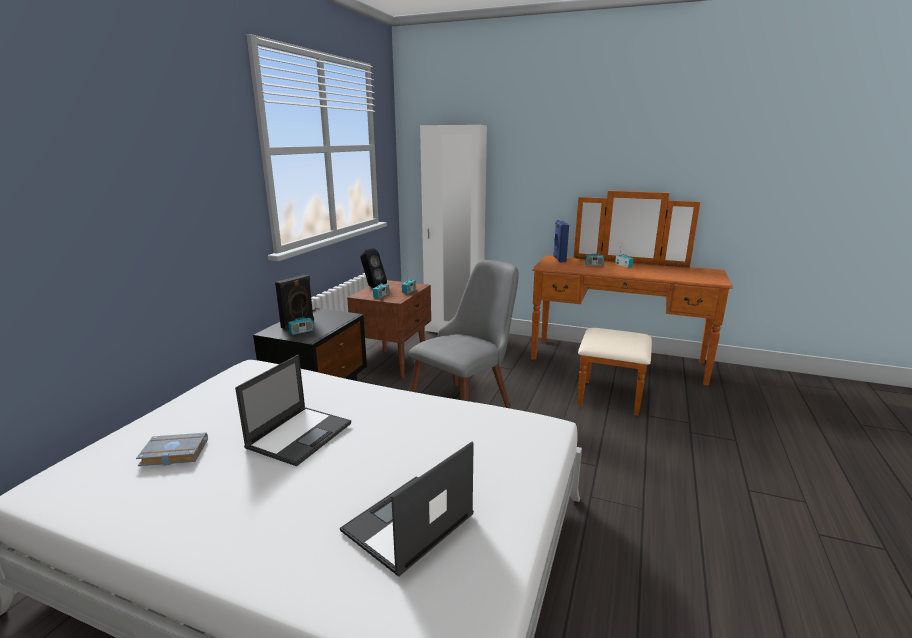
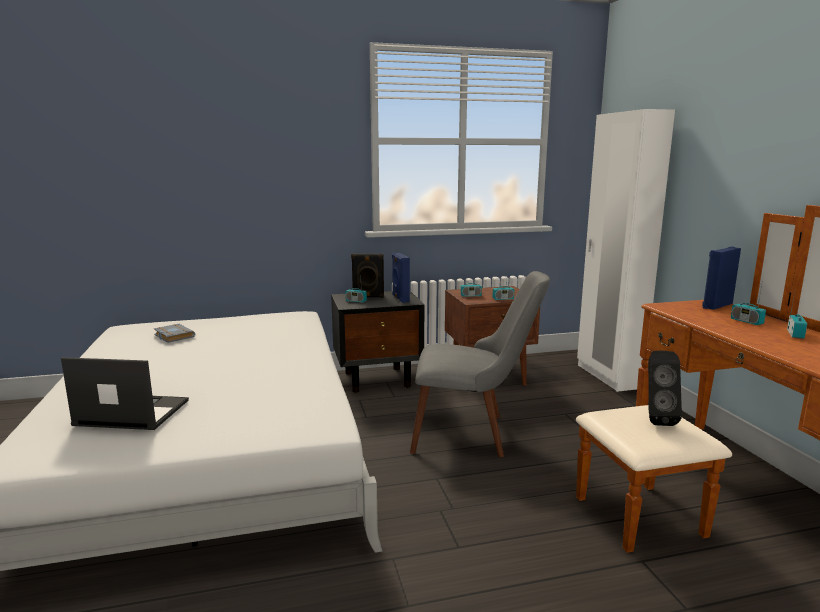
camera: 55 degrees right, 5 degrees down
laptop [235,355,351,466] -> none
black speaker [360,248,387,288] -> black speaker moved to [648,351,682,426]
none -> blue speaker [392,253,410,303]

